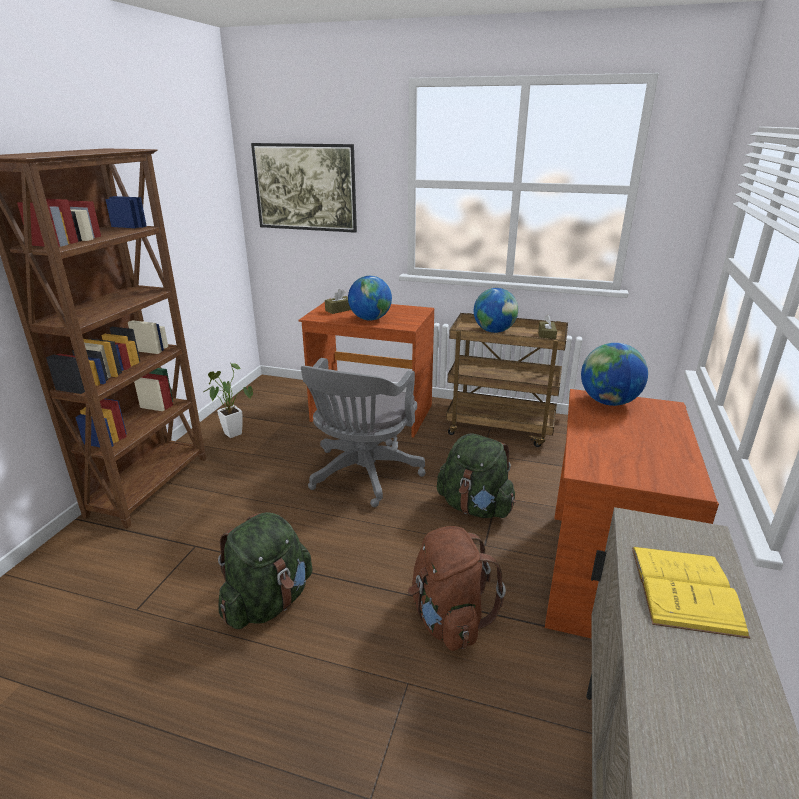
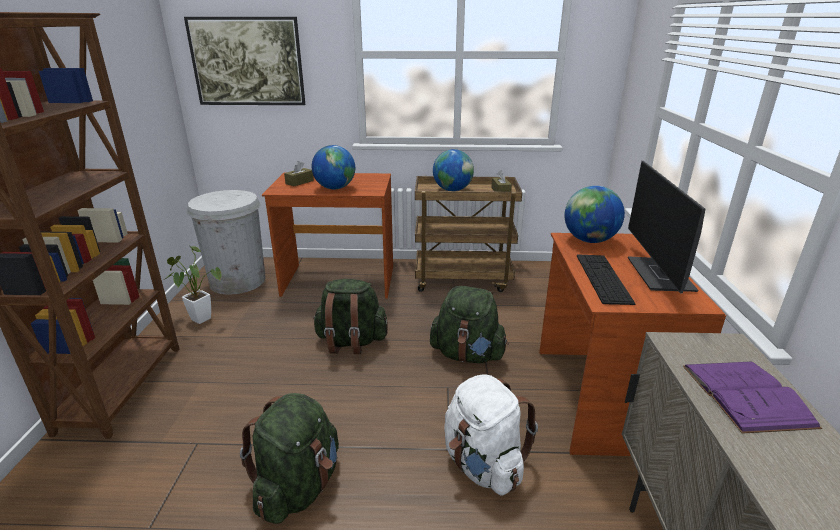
camera: 15 degrees left, 0 degrees up
grey office chair [301,358,426,507] -> green backpack [312,279,388,354]
brown backpack [408,526,506,651] -> white backpack [444,375,538,495]
yellow book [632,547,750,639] -> purple book [683,361,822,434]
none -> white trash can [187,190,266,295]
none -> keyboard [577,254,636,305]
none -> monitor [628,161,705,294]

